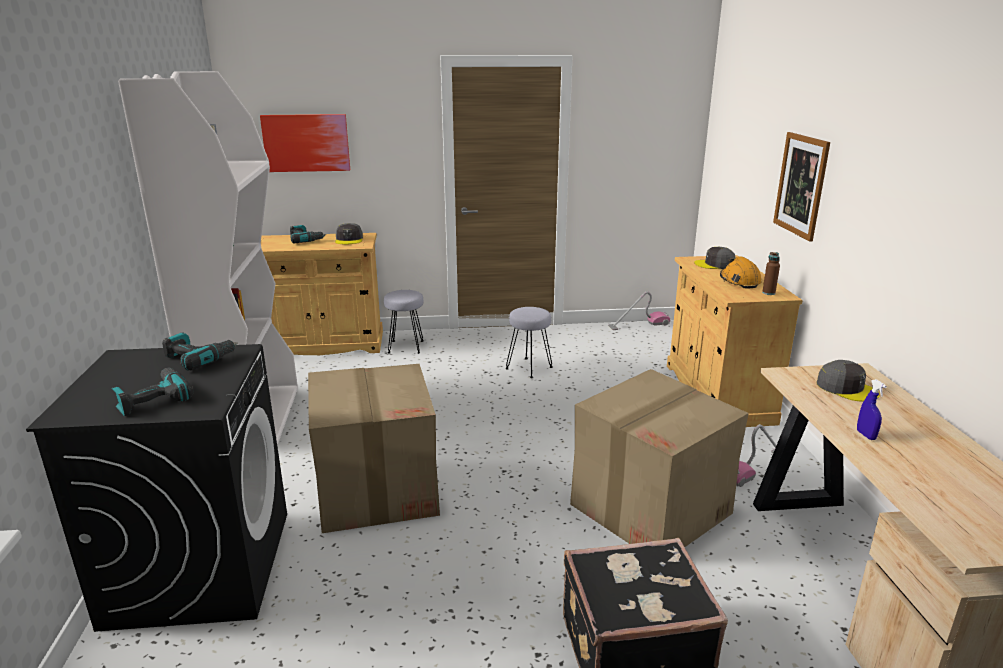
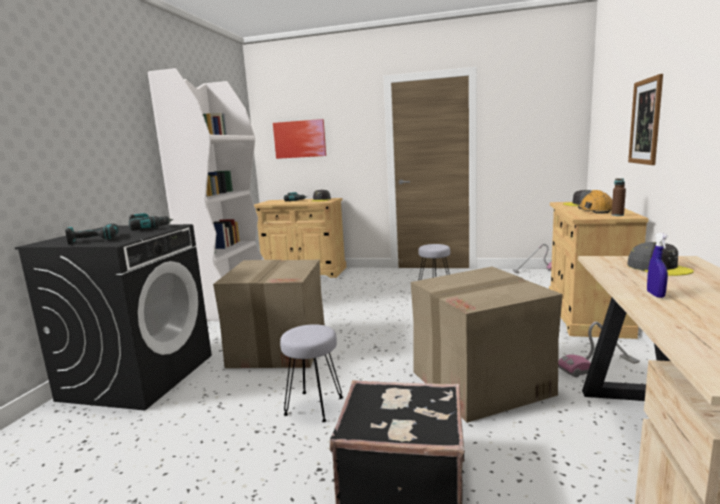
camera: 20 degrees right, 10 degrees down
grey stool [384,290,424,354] -> grey stool moved to [280,324,343,422]

